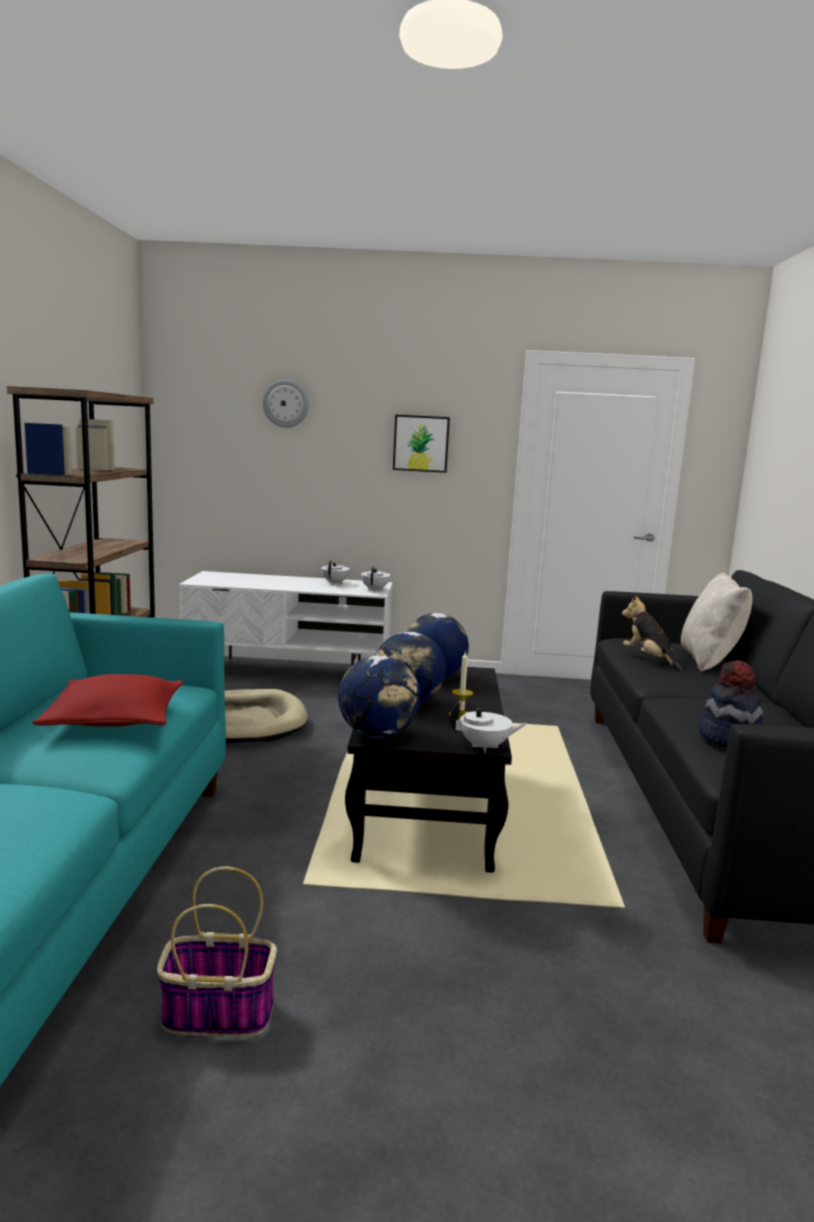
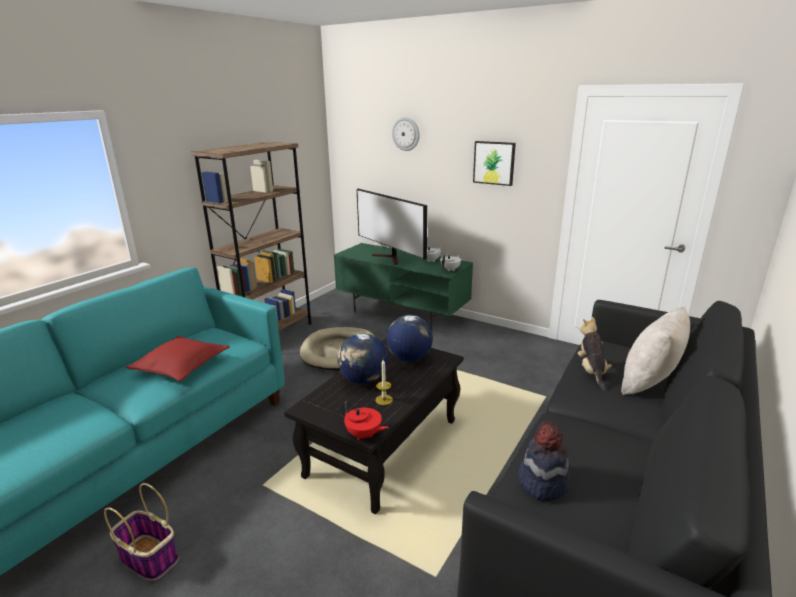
camera: 30 degrees right, 10 degrees up
white tv stand [179,571,393,666] -> green tv stand [334,243,473,330]
globe [338,656,420,738] -> none
white teapot [450,702,528,753] -> red teapot [341,401,388,440]
none -> television [357,189,427,265]

